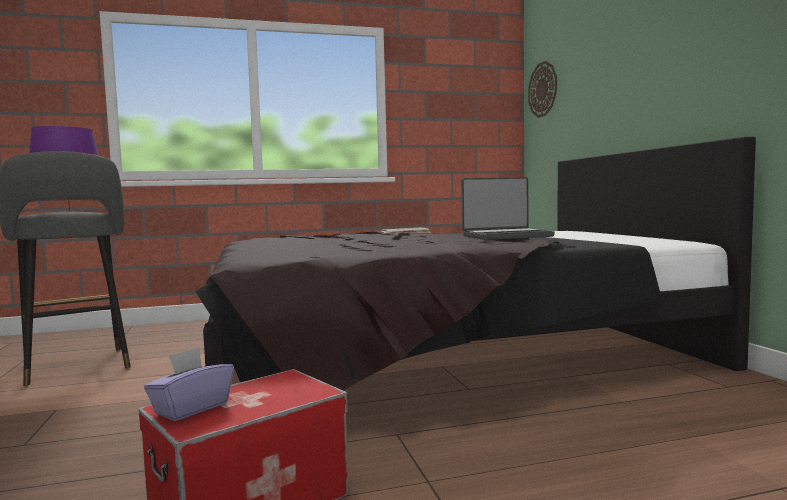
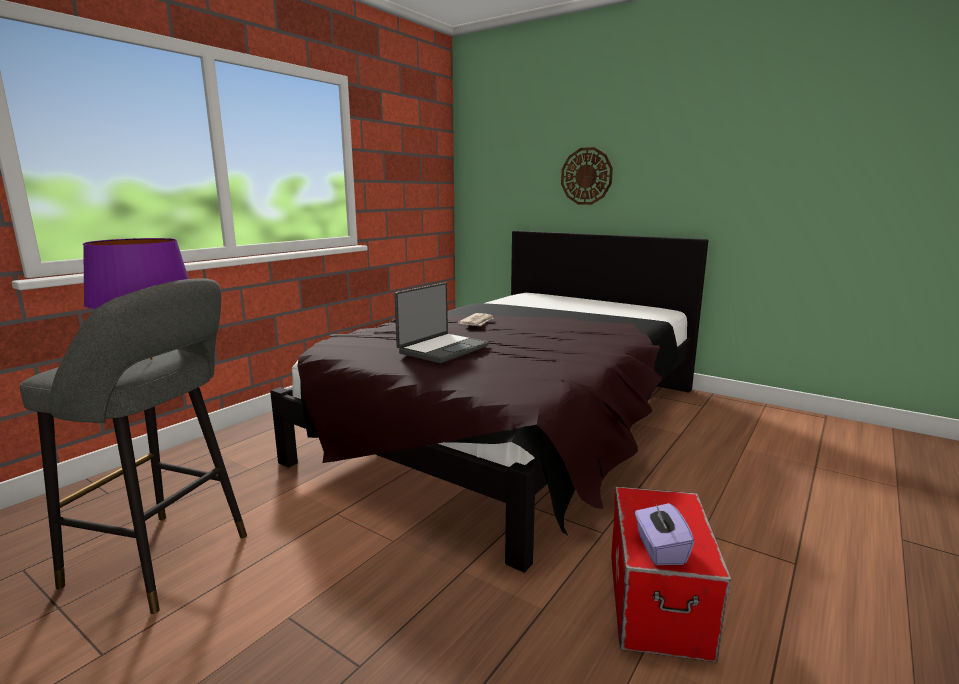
camera: 40 degrees left, 10 degrees up
laptop [461,177,555,240] -> laptop moved to [394,283,489,363]
wall clock [528,61,557,118] -> wall clock moved to [561,147,613,205]

